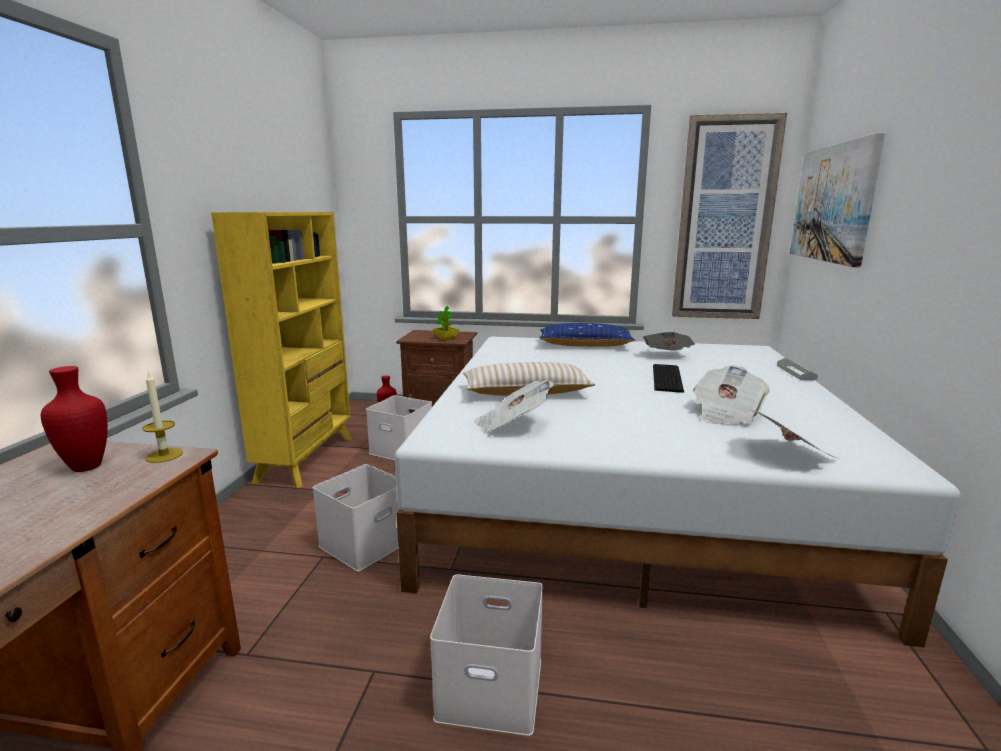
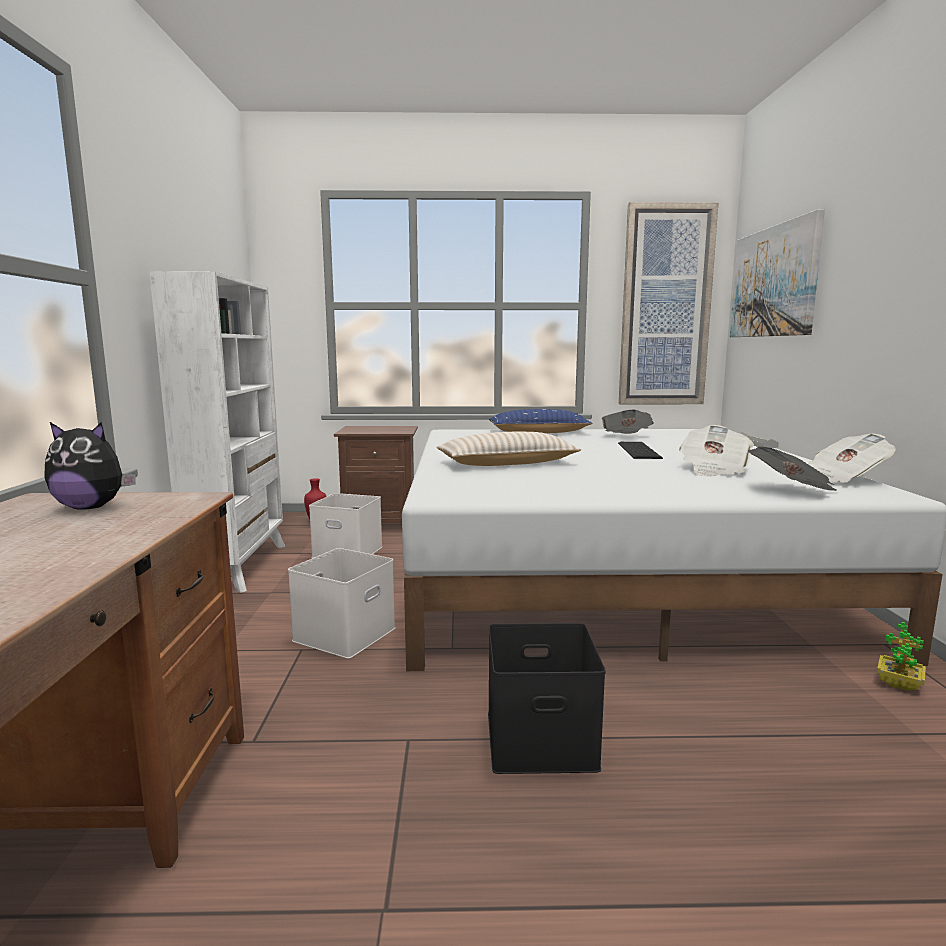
camera: 10 degrees left, 5 degrees down
red vase [41,366,108,472] -> plush toy [44,422,136,510]
candle [142,371,183,463] -> none
yellow bookcase [211,212,352,488] -> white bookcase [149,271,285,593]
white storage box [430,574,543,736] -> black storage box [488,623,606,774]
potted plant [433,306,459,340] -> potted plant moved to [877,622,926,691]
newspaper [474,380,554,432] -> newspaper moved to [808,434,896,483]

